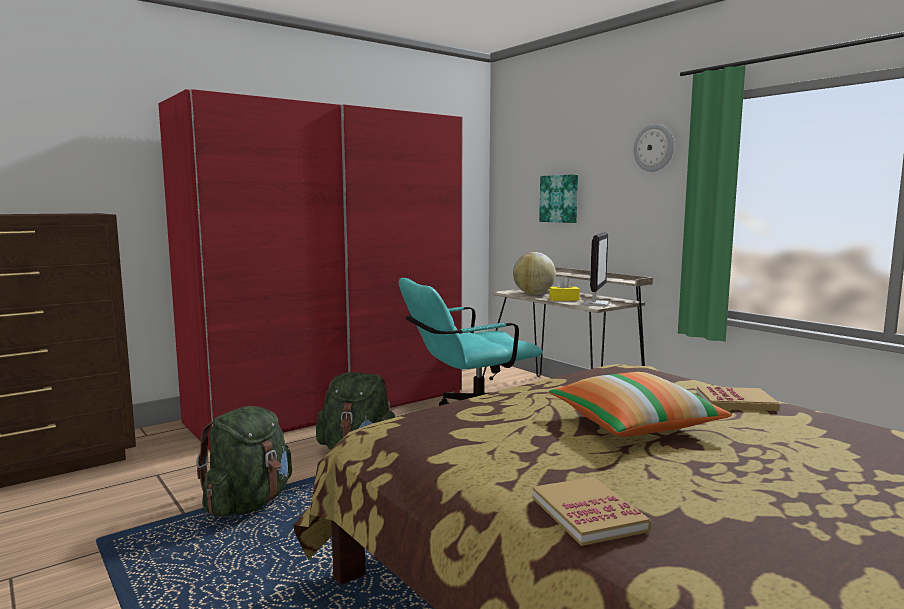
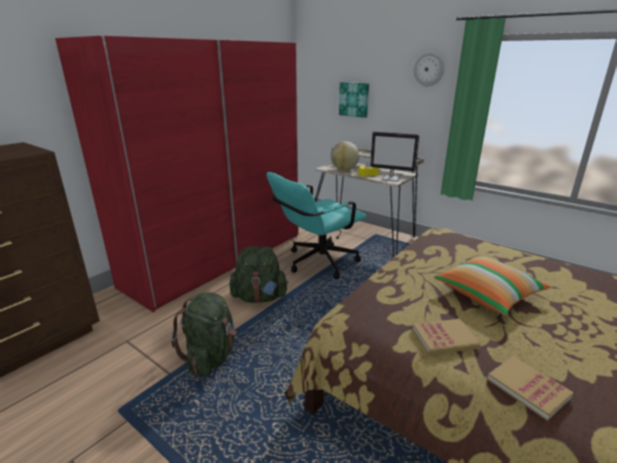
camera: 15 degrees left, 15 degrees up
monitor [581,232,610,307] -> monitor turned 105 degrees clockwise [370,132,419,182]
book [697,386,779,411] -> book moved to [413,319,481,355]

